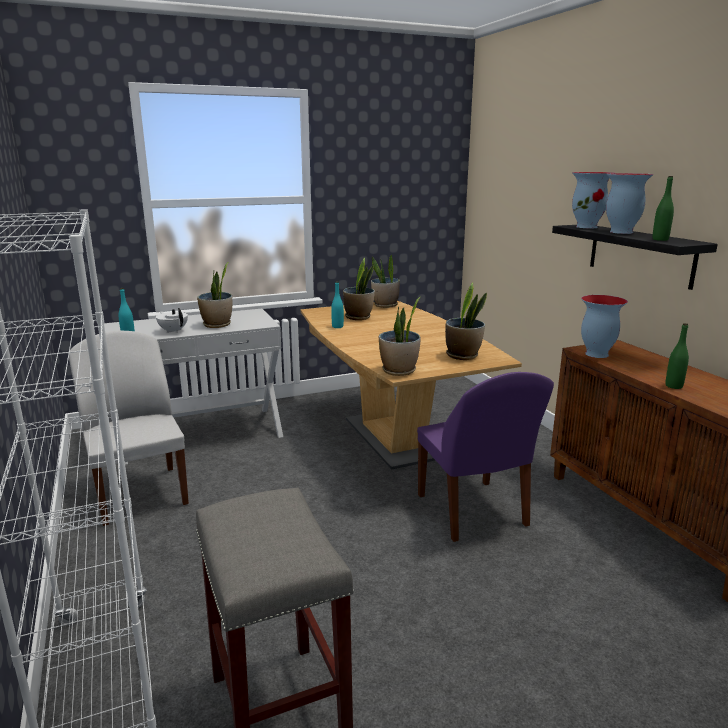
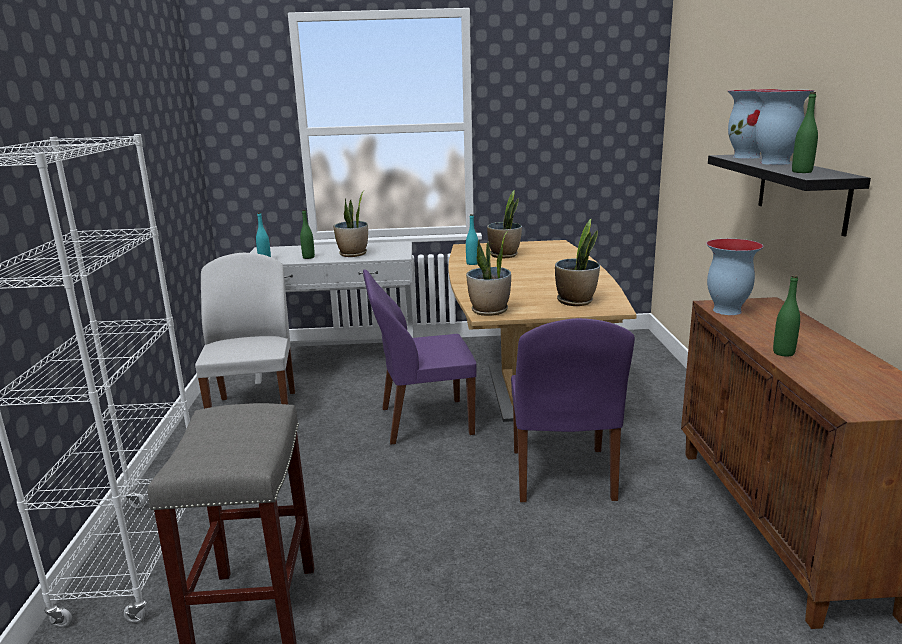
camera: 20 degrees right, 0 degrees up
white teapot [156,308,188,333] -> green bottle [300,210,315,259]
potted plant [371,254,400,308] -> none
none -> purple chair [363,269,477,444]

